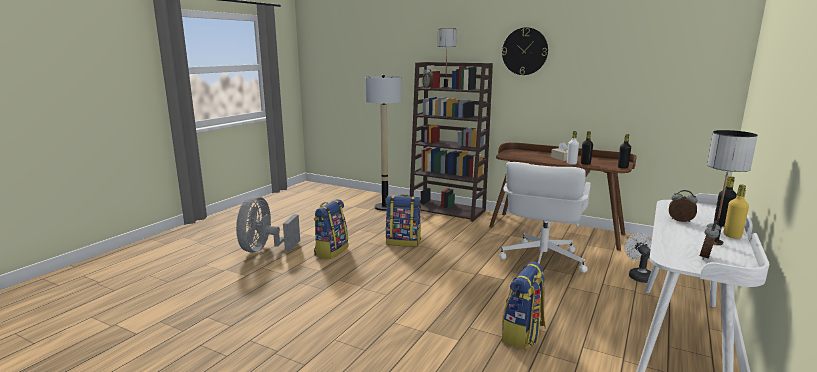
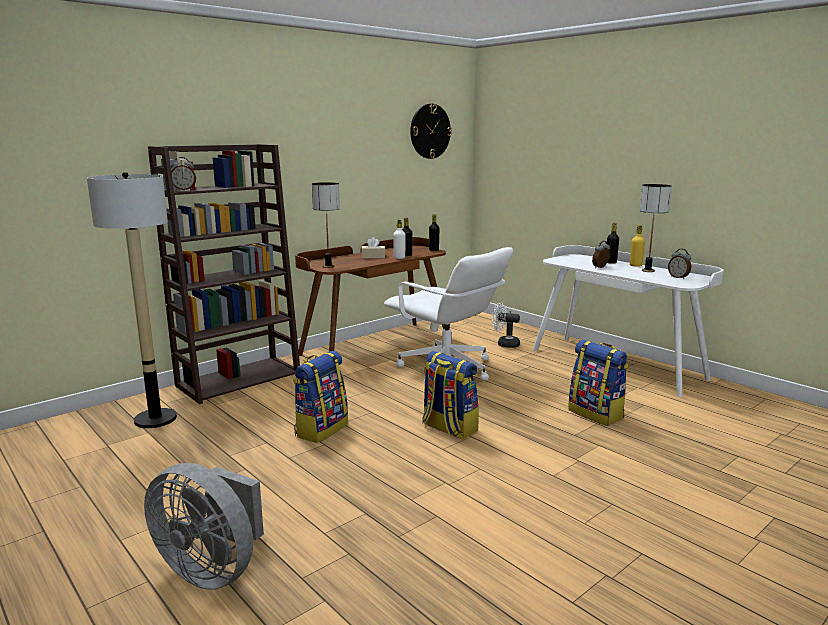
camera: 70 degrees left, 0 degrees up
backpack [314,199,348,259] -> backpack moved to [422,351,479,440]
table lamp [438,28,456,88] -> table lamp moved to [312,182,340,268]
wall clock [502,27,548,75] -> wall clock moved to [410,104,452,159]

